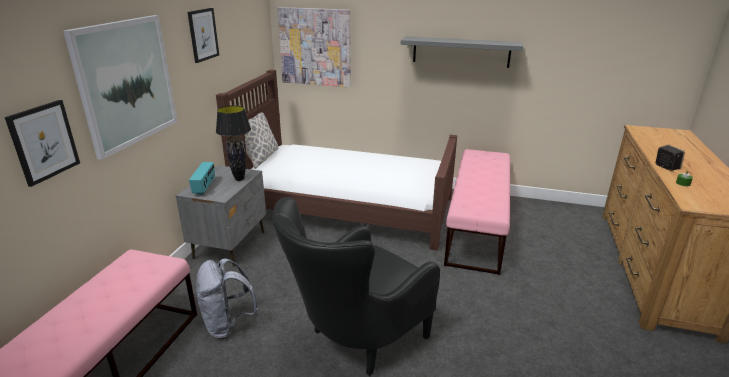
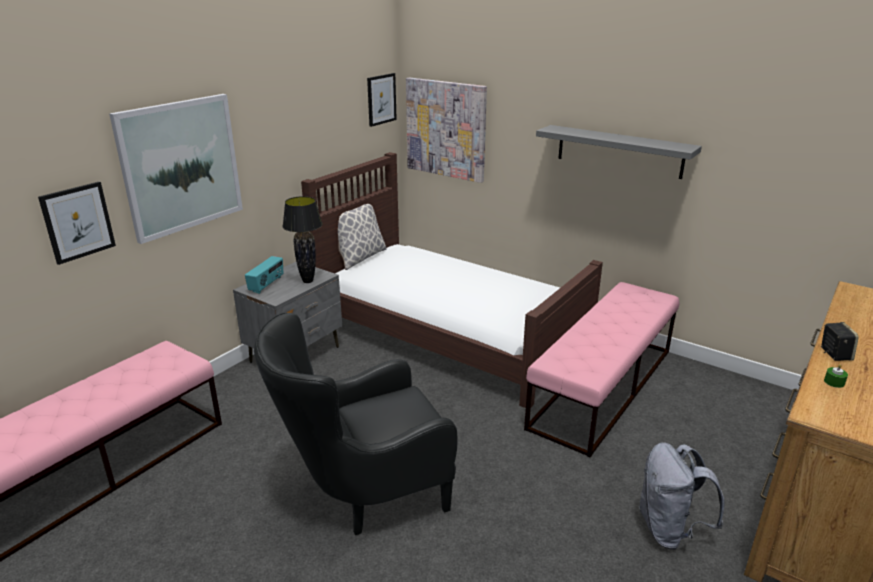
camera: 20 degrees right, 0 degrees up
picture [188,8,219,63] -> picture moved to [367,73,397,127]
grey backpack [196,258,259,339] -> grey backpack moved to [638,442,725,550]

